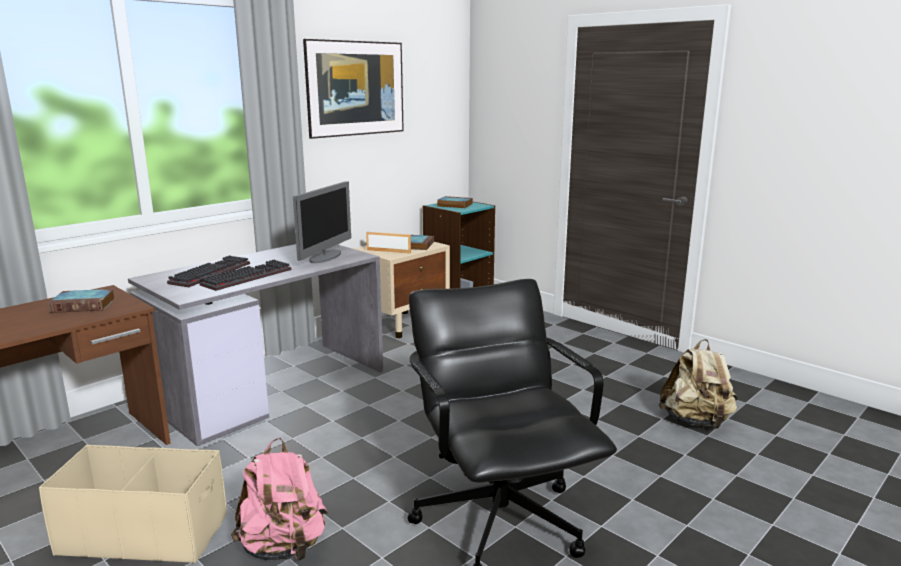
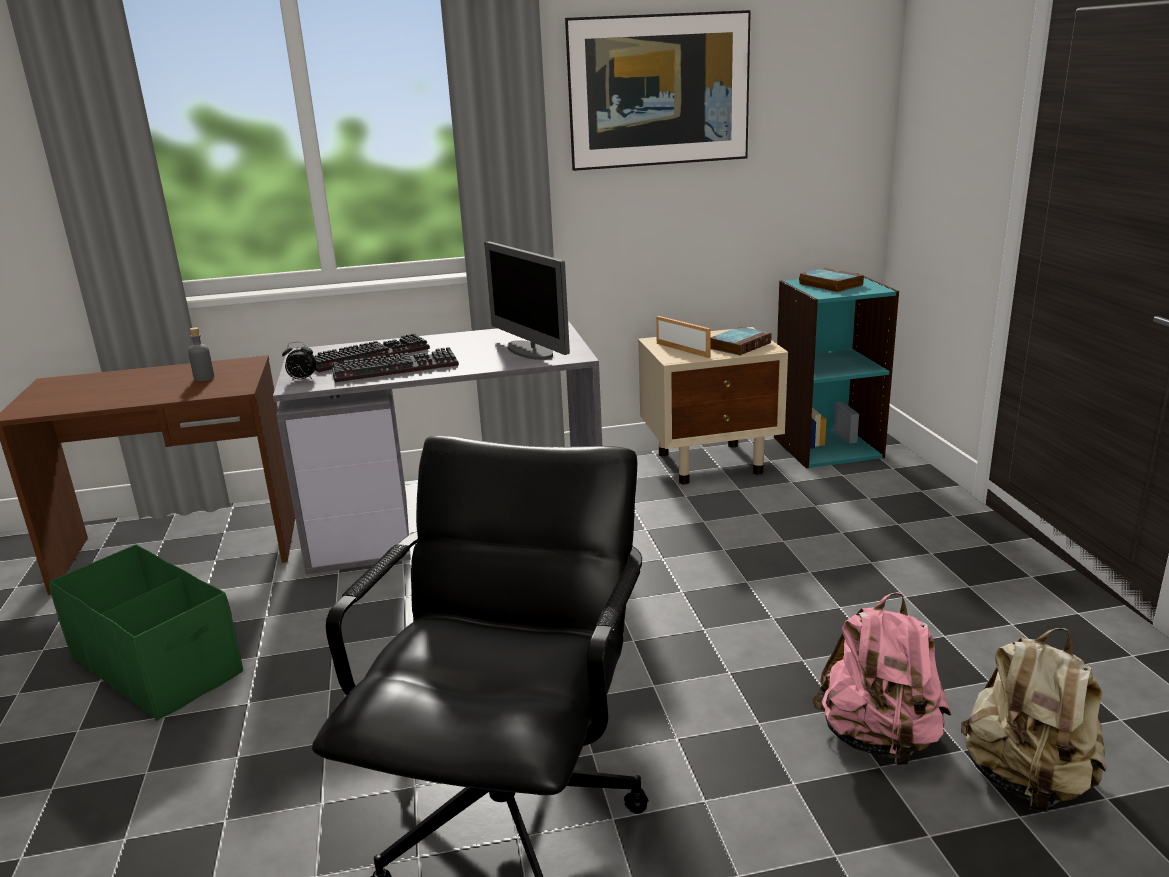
camera: 35 degrees right, 5 degrees up
beige storage box [39,445,227,563] -> green storage box [49,545,243,721]
book [48,289,115,313] -> grey bottle [188,327,214,381]
pink backpack [231,438,328,562] -> pink backpack moved to [812,592,951,766]
monitor [293,181,351,263] -> monitor turned 90 degrees clockwise [484,241,570,360]
none -> alarm clock [282,342,316,381]

